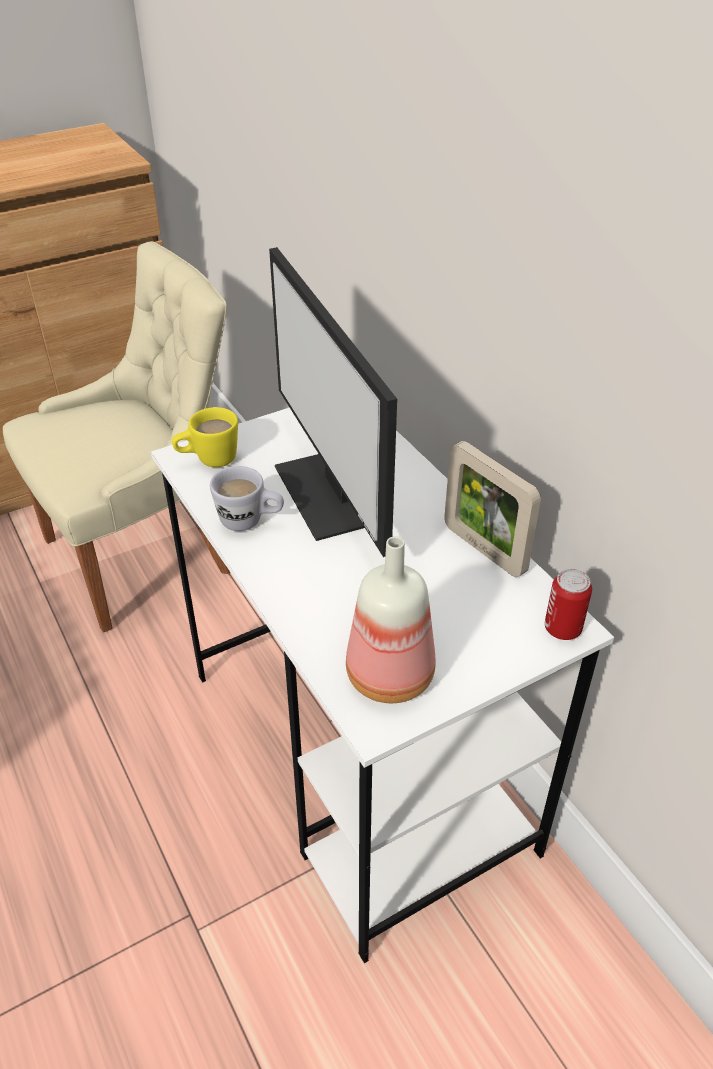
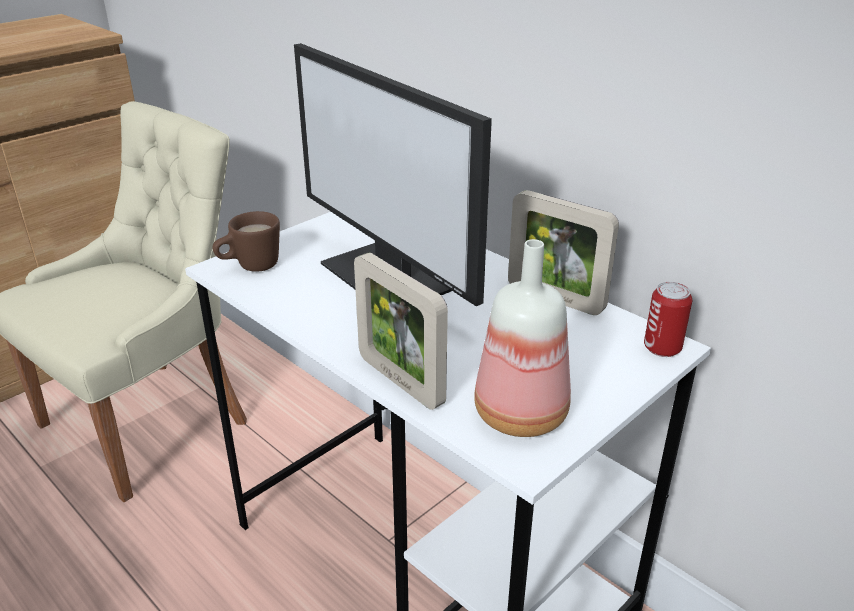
camera: 15 degrees left, 10 degrees down
yellow mug [172,407,238,467] -> brown mug [213,211,280,272]
white mug [210,466,284,531] -> none
none -> picture frame [354,252,448,410]

